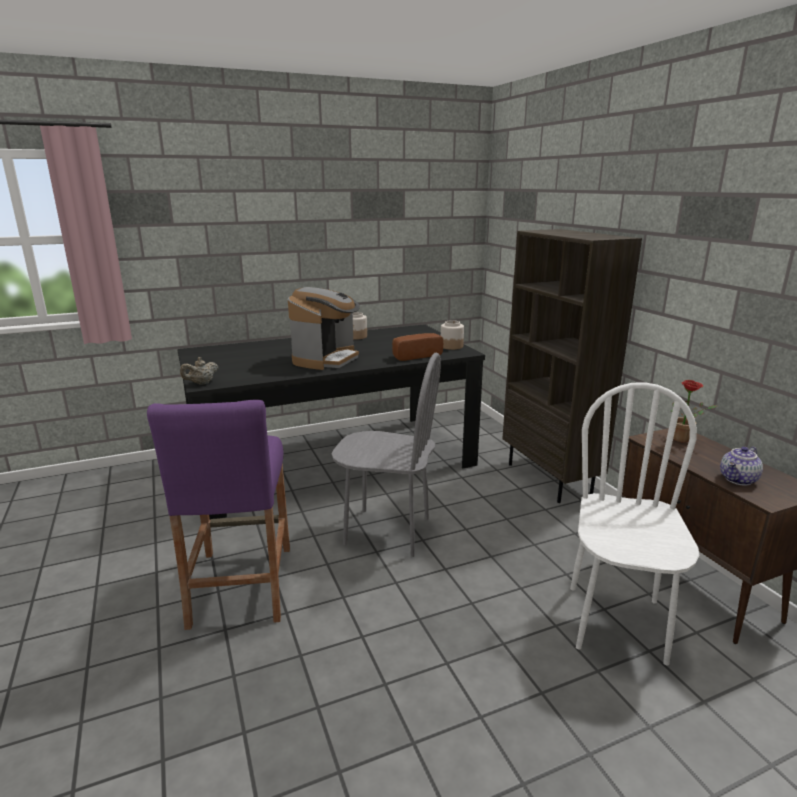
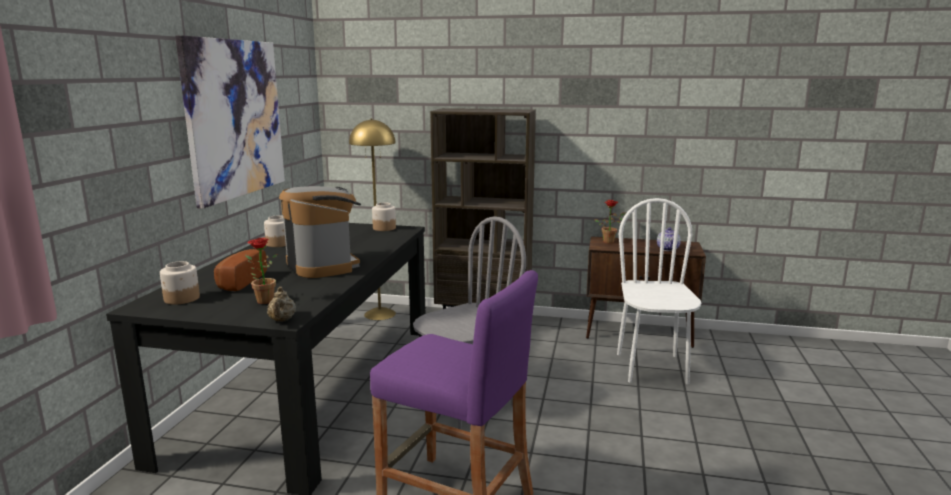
camera: 55 degrees left, 5 degrees down
bread [392,333,443,361] -> bread moved to [214,249,267,291]
white chair [570,382,700,665] -> white chair turned 45 degrees clockwise [617,198,701,384]
none -> jar [160,261,200,305]
none -> picture [175,35,285,209]
none -> potted plant [245,237,277,304]
none -> yellow floor lamp [349,118,396,320]

